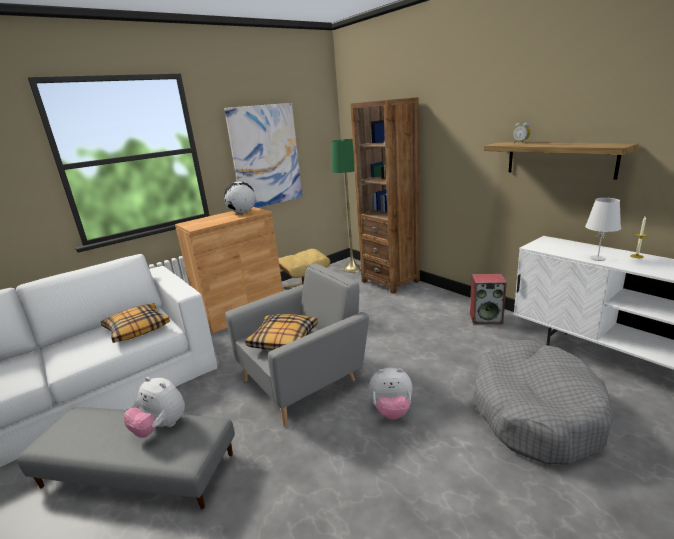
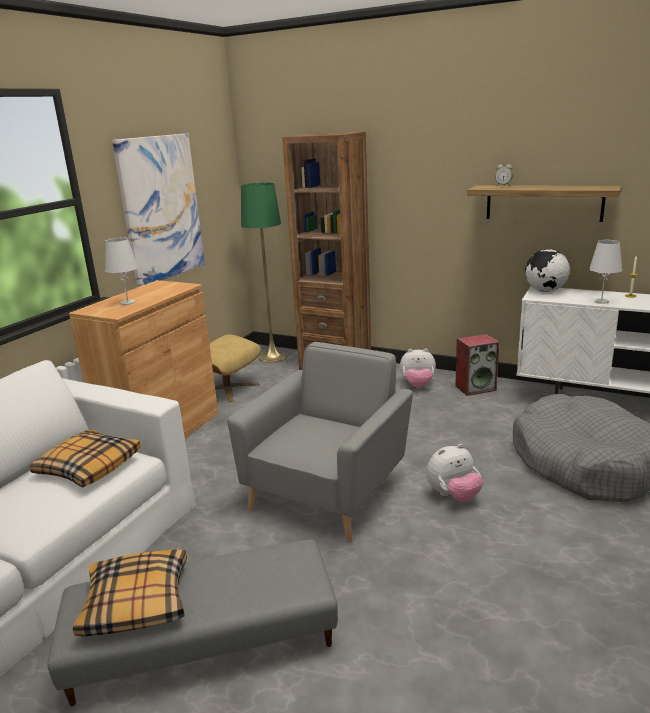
camera: 25 degrees left, 0 degrees up
plush toy [124,377,185,438] -> plush toy moved to [400,349,436,388]
globe [224,181,256,213] -> globe moved to [525,249,570,292]
pillow [245,314,318,350] -> pillow moved to [73,549,187,636]
none -> white table lamp [105,238,138,305]

